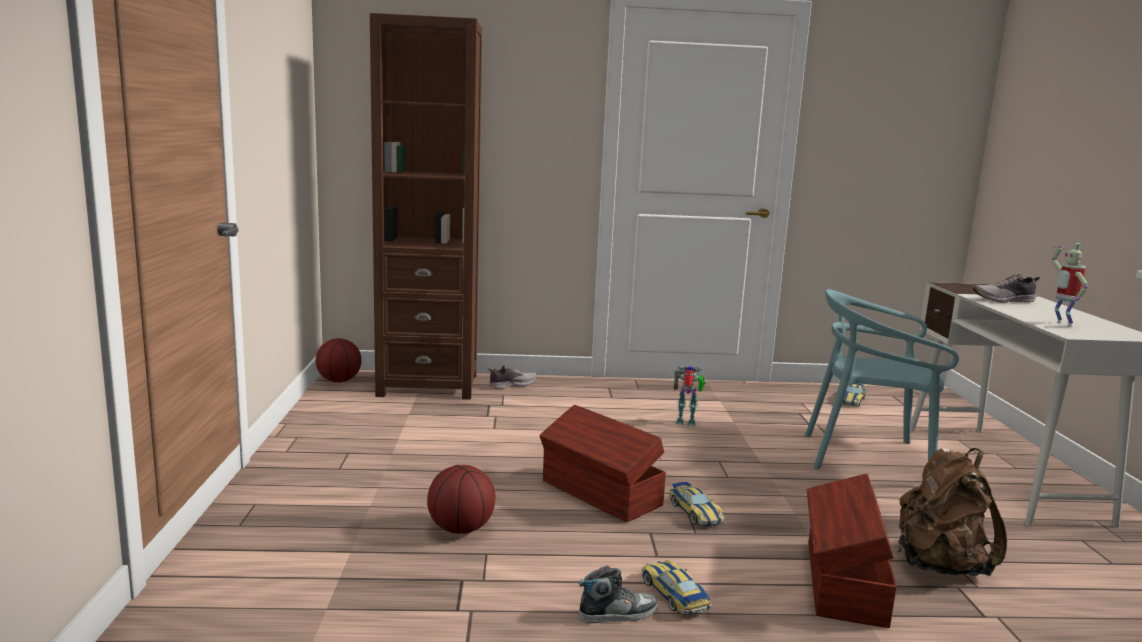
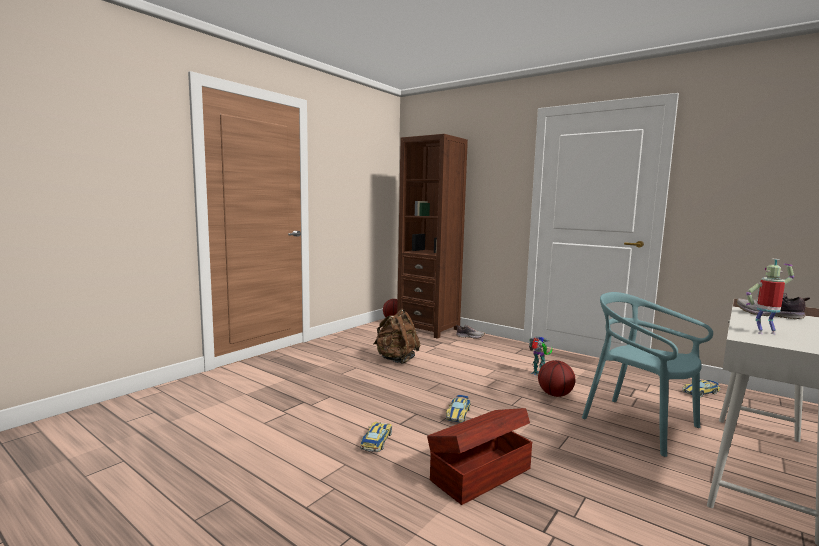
camera: 40 degrees right, 5 degrees down
basketball [427,465,495,534] -> basketball moved to [538,360,575,397]
brown storage box [539,405,666,522] -> none
shoe [579,566,658,623] -> none
brown backpack [898,448,1007,576] -> brown backpack moved to [373,308,420,364]
toy robot [1052,243,1088,327] -> toy robot turned 60 degrees clockwise [746,259,794,334]

